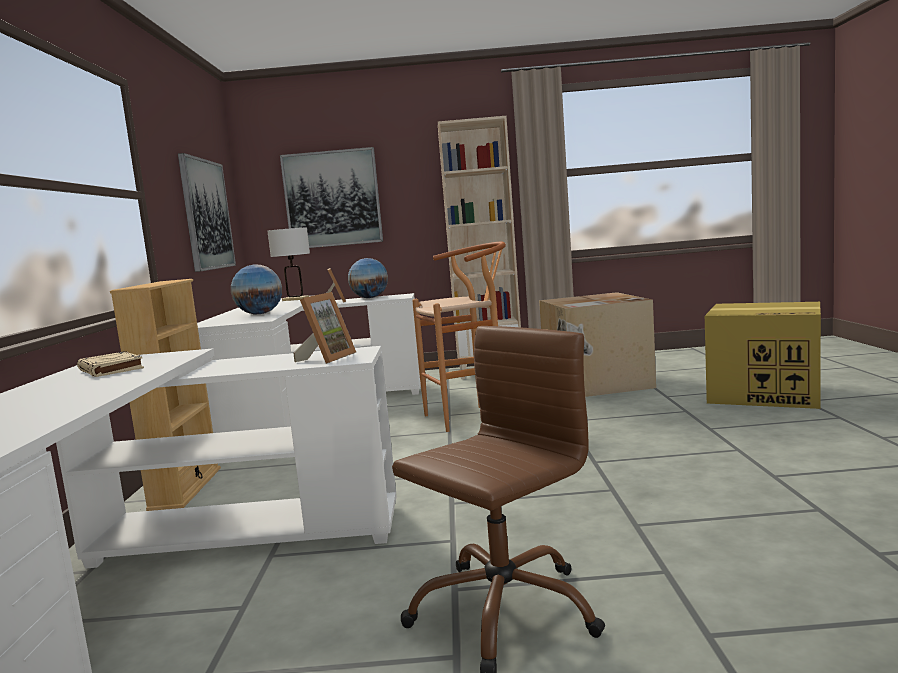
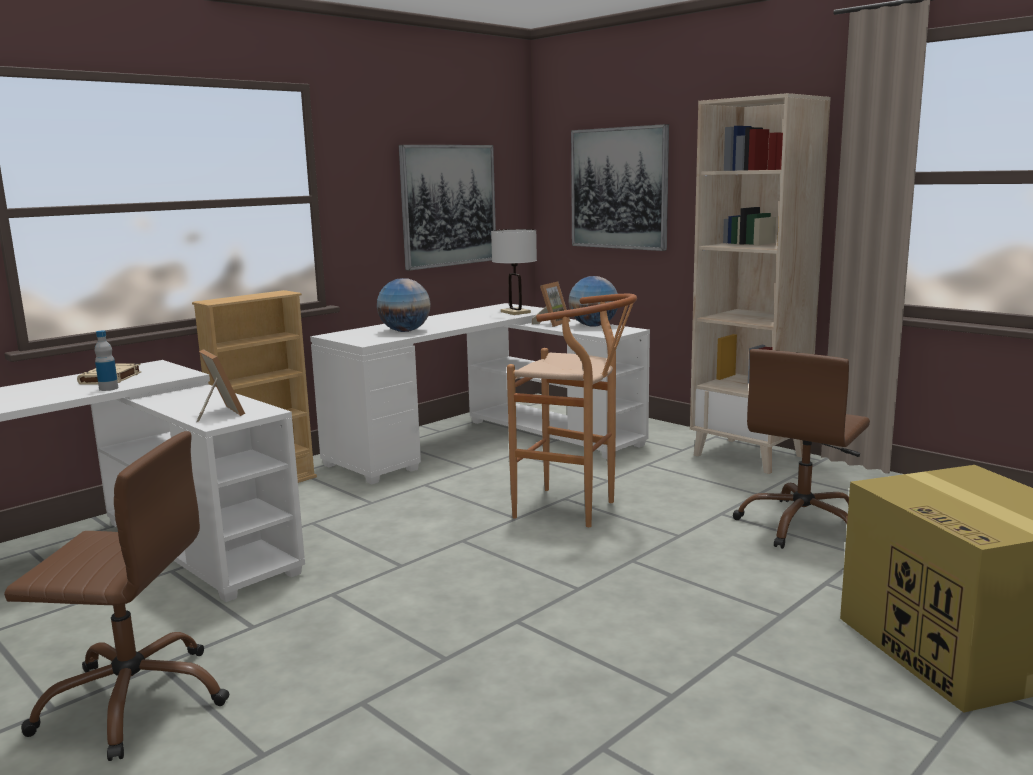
camera: 45 degrees right, 5 degrees up
picture frame [294,292,356,364] -> picture frame turned 105 degrees counterclockwise [196,349,245,422]
cardboard box [539,292,656,397] -> brown office chair [733,349,870,549]
none -> bottle [95,330,118,391]

